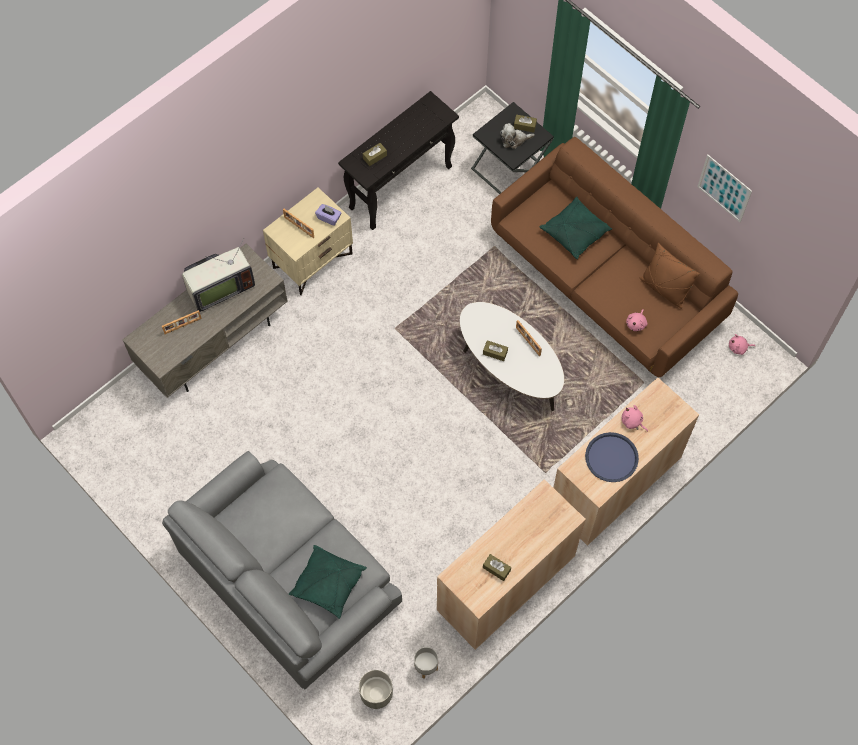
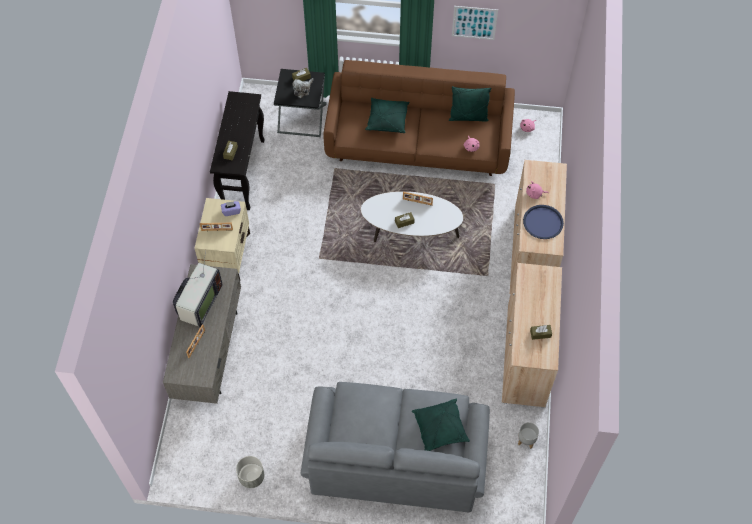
camera: 40 degrees left, 5 degrees down
grey planter [359,670,393,709] -> grey planter moved to [236,456,264,488]
brown pillow [640,243,700,309] -> green pillow [449,86,491,122]

